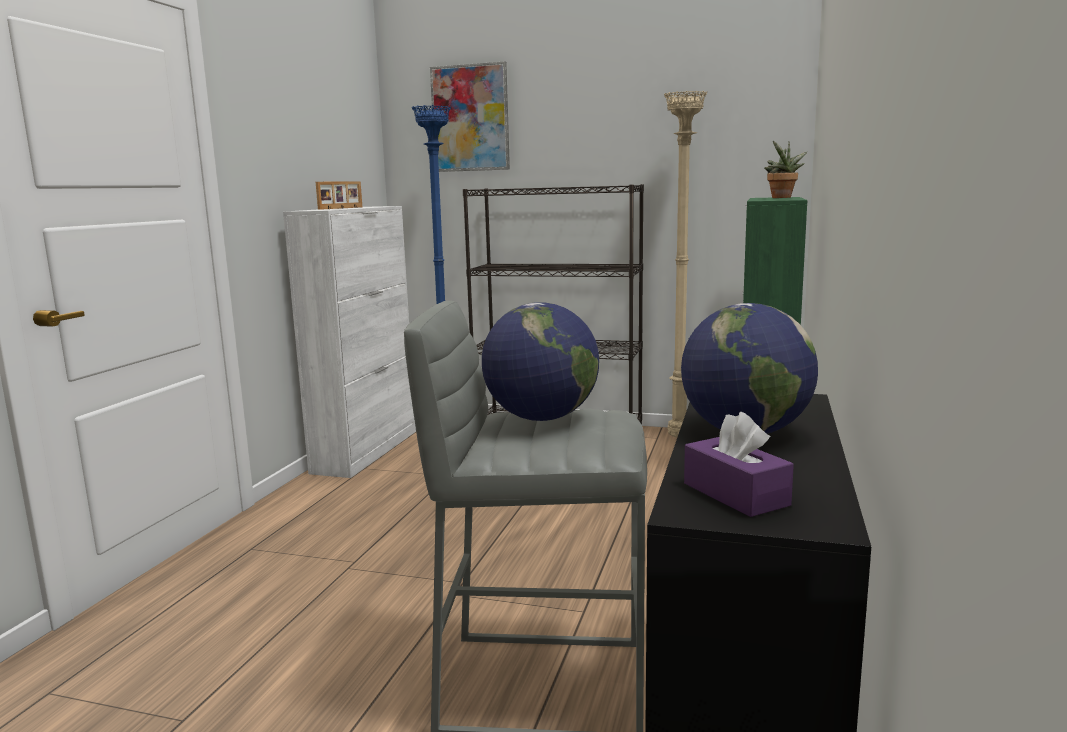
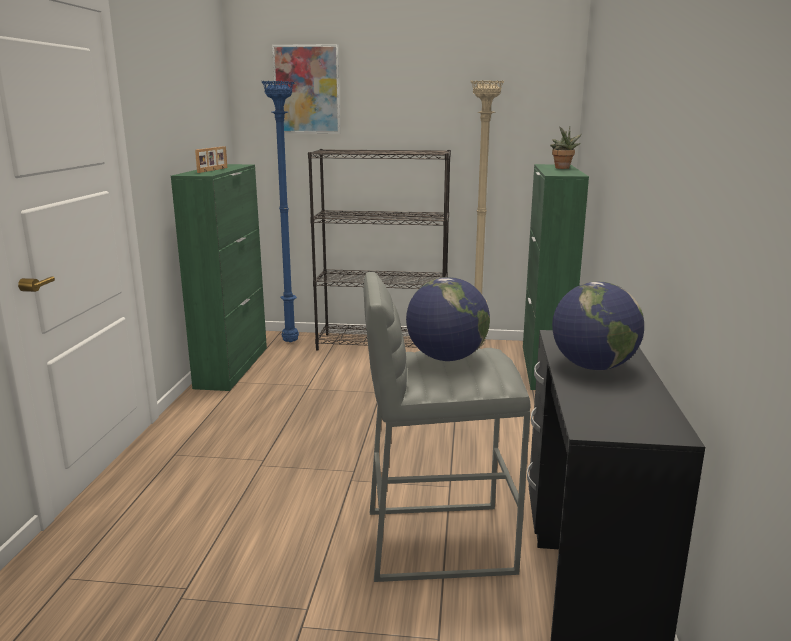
camera: 10 degrees left, 5 degrees up
white cabinet [283,206,416,478] -> green cabinet [171,164,267,391]
purple tissue box [684,412,794,517] -> none

